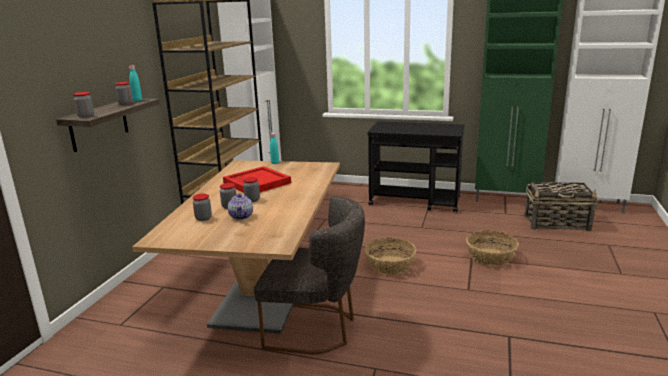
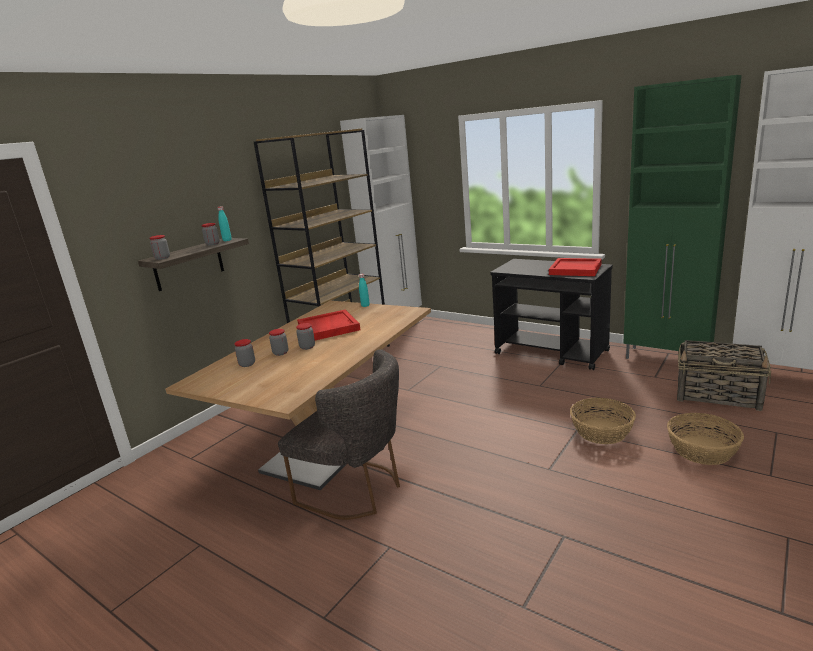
camera: 20 degrees right, 0 degrees up
teapot [228,193,253,220] -> none
basket [365,238,417,275] -> basket moved to [667,413,744,465]
none -> red tray [549,258,602,276]

